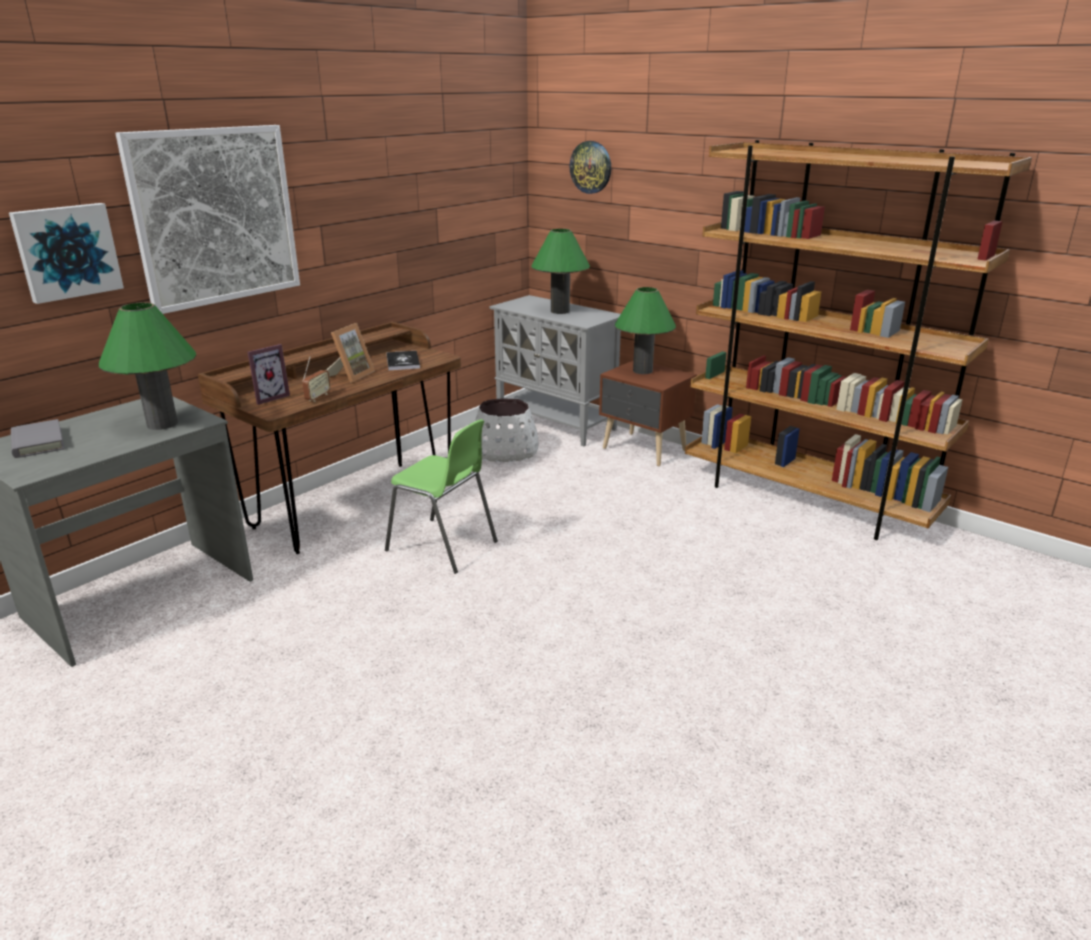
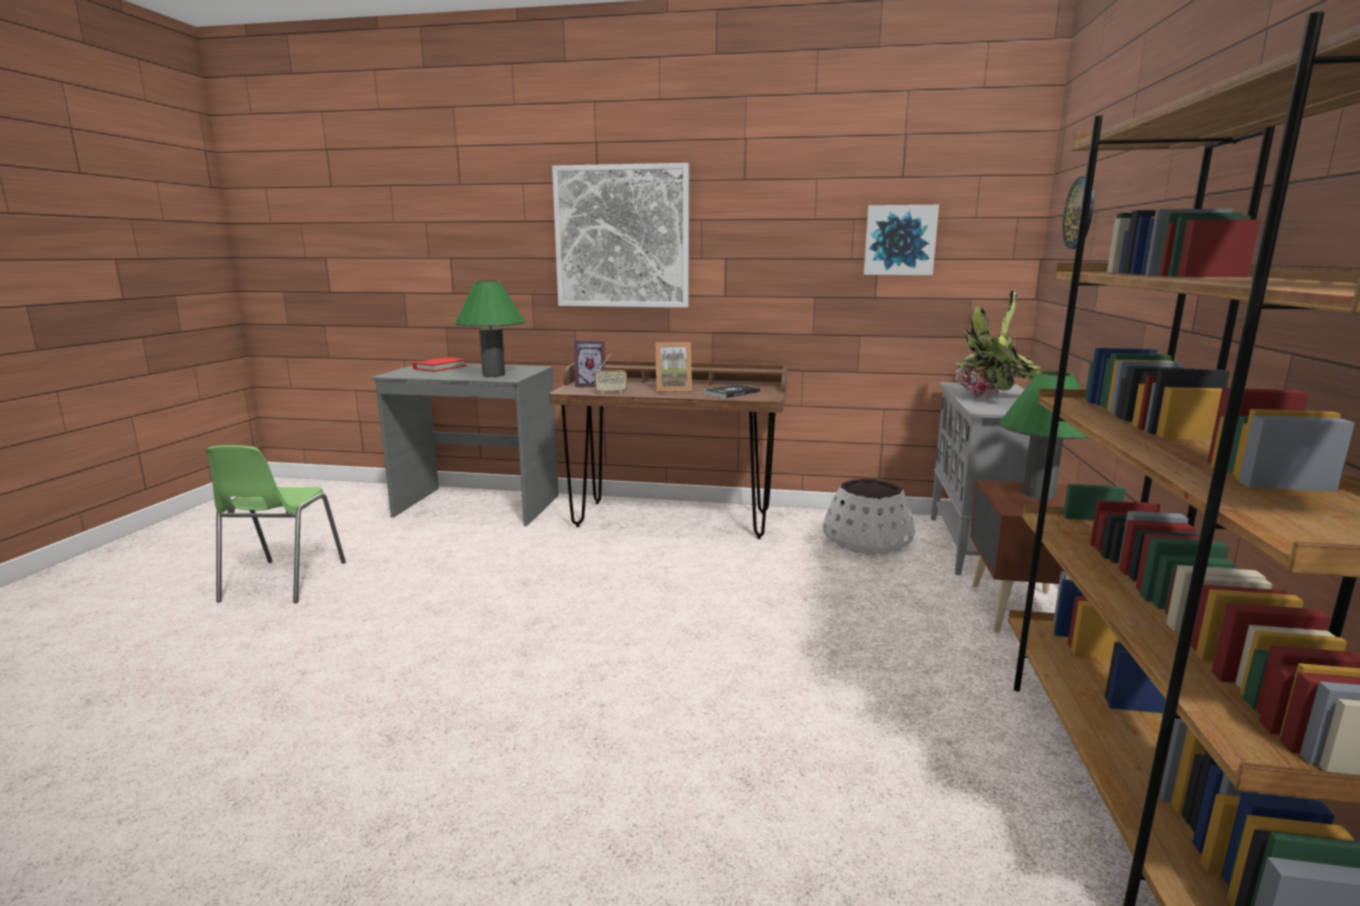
camera: 60 degrees right, 10 degrees down
picture [9,203,124,304] -> picture moved to [864,205,939,275]
grey book [11,419,65,458] -> red book [413,357,467,372]
green chair [385,419,498,574] -> green chair moved to [206,445,346,603]
green table lamp [531,229,590,314] -> potted plant [955,290,1044,398]

